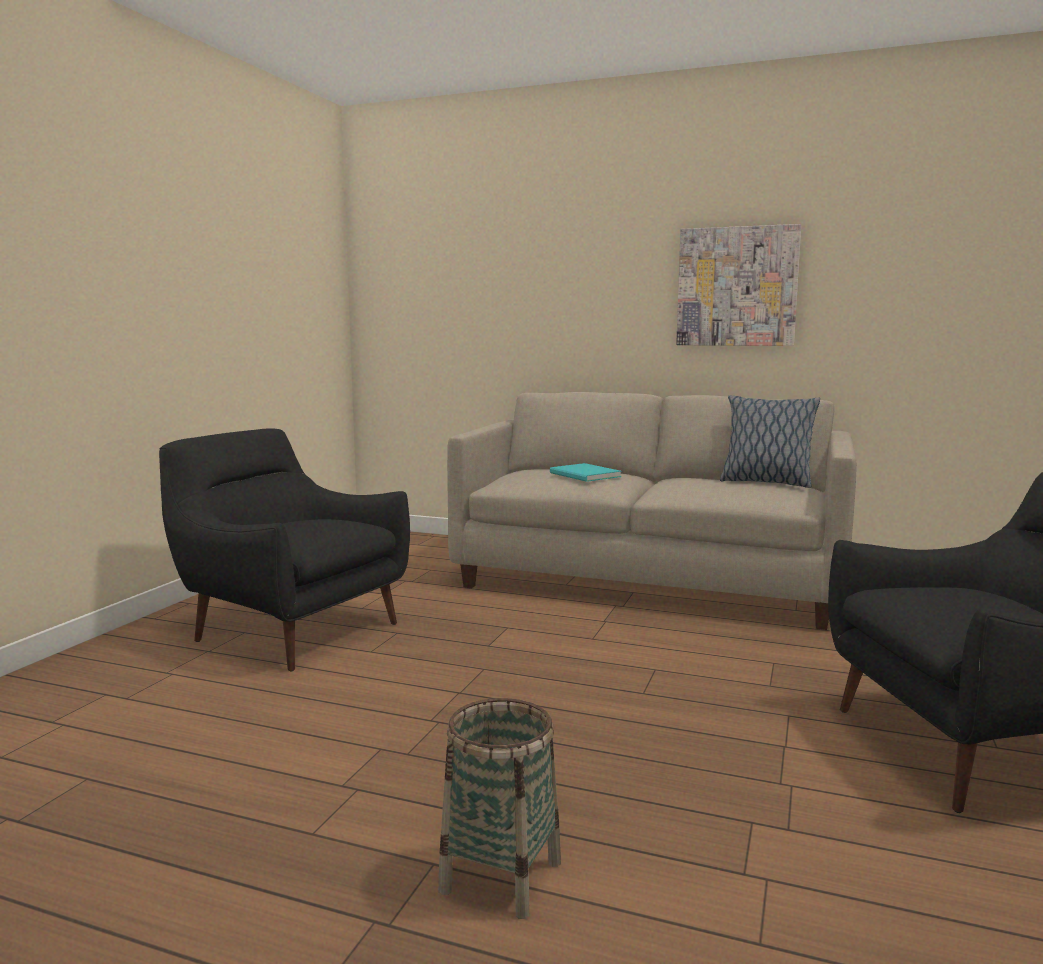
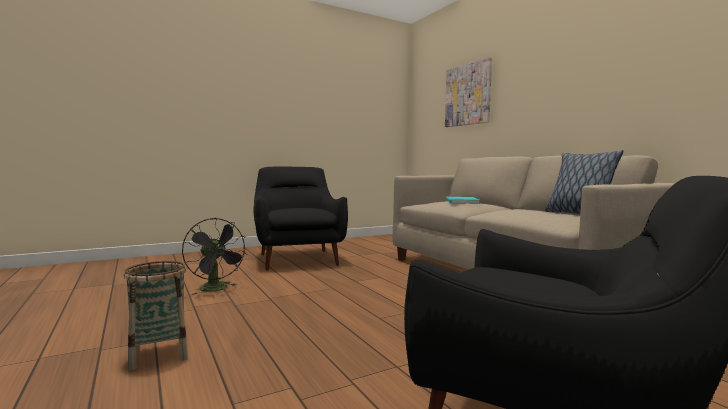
camera: 40 degrees right, 5 degrees down
picture [676,224,801,346] -> picture moved to [445,57,492,127]
none -> black fan [182,218,247,295]

